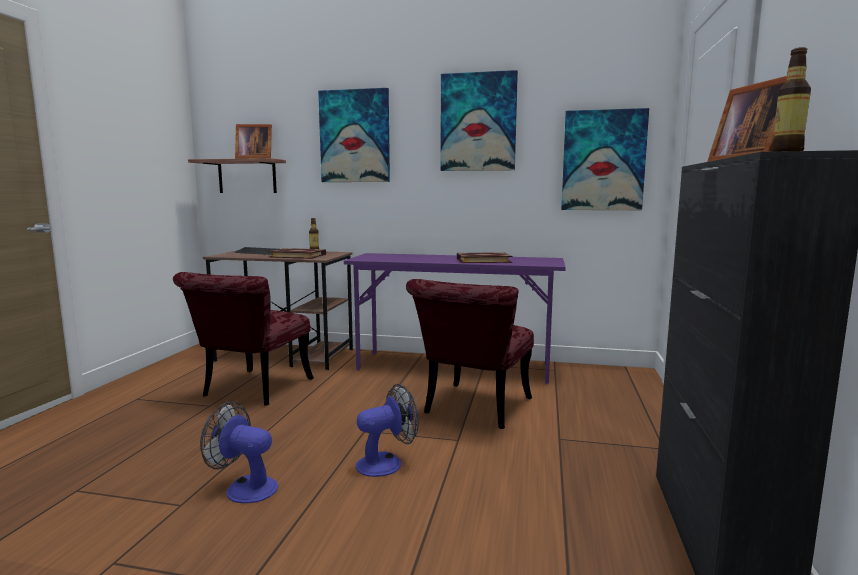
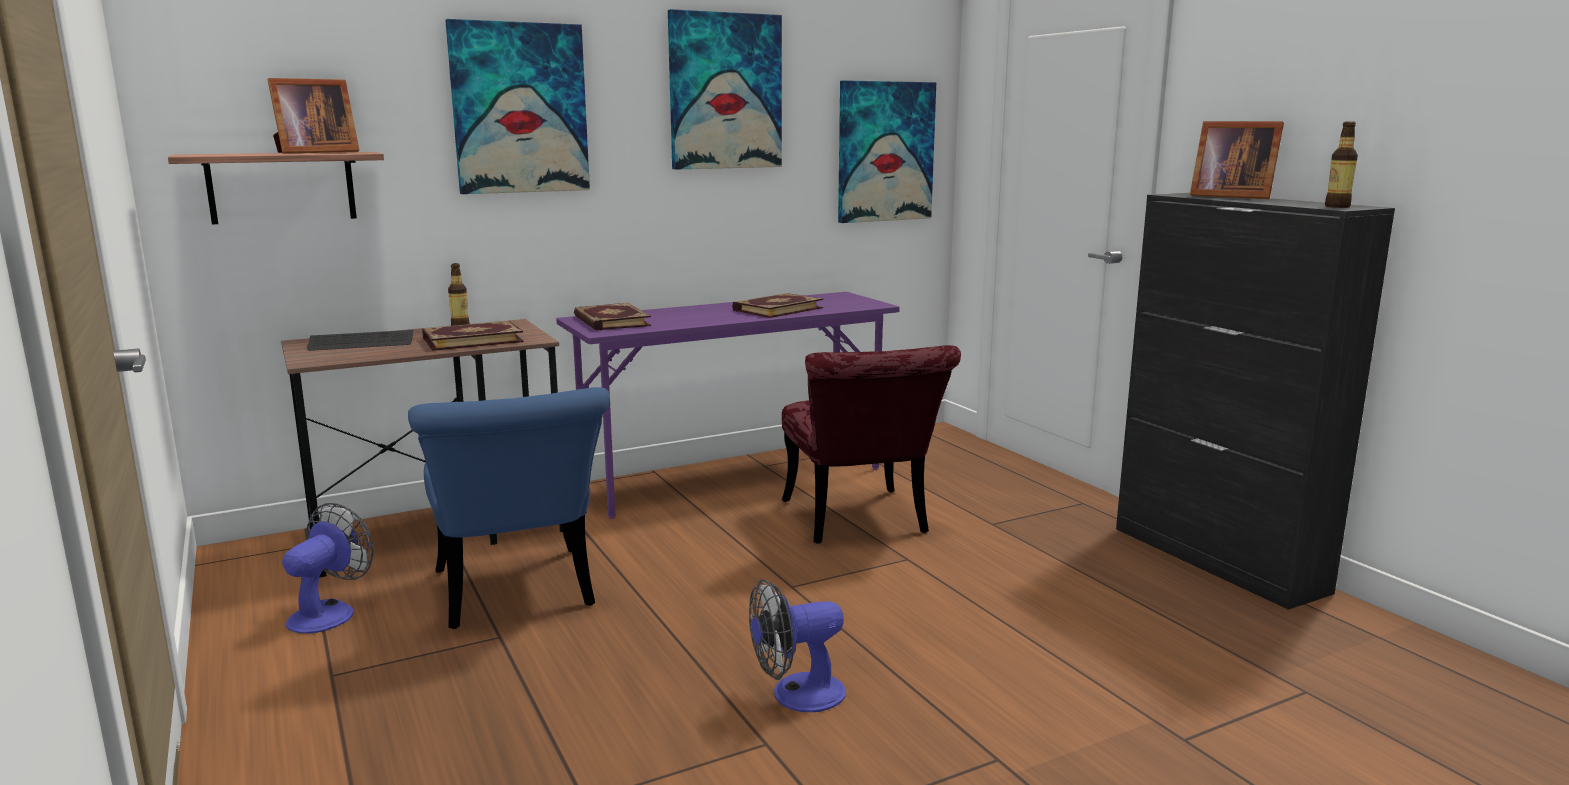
camera: 40 degrees left, 5 degrees up
red chair [173,272,314,406] -> blue chair [408,387,610,629]
fan [356,384,419,477] -> fan moved to [282,503,373,634]
none -> book [574,303,651,330]

